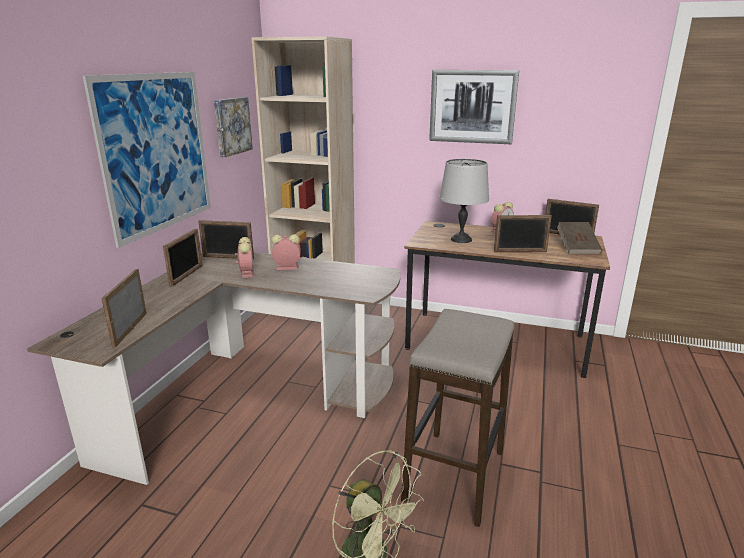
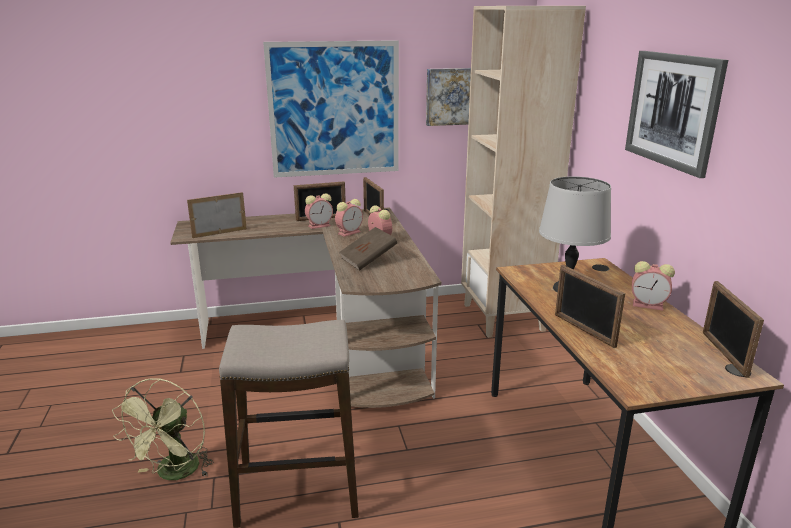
camera: 60 degrees right, 0 degrees up
brown book [557,222,602,254] -> brown book moved to [339,227,397,271]
none -> alarm clock [305,193,333,229]

